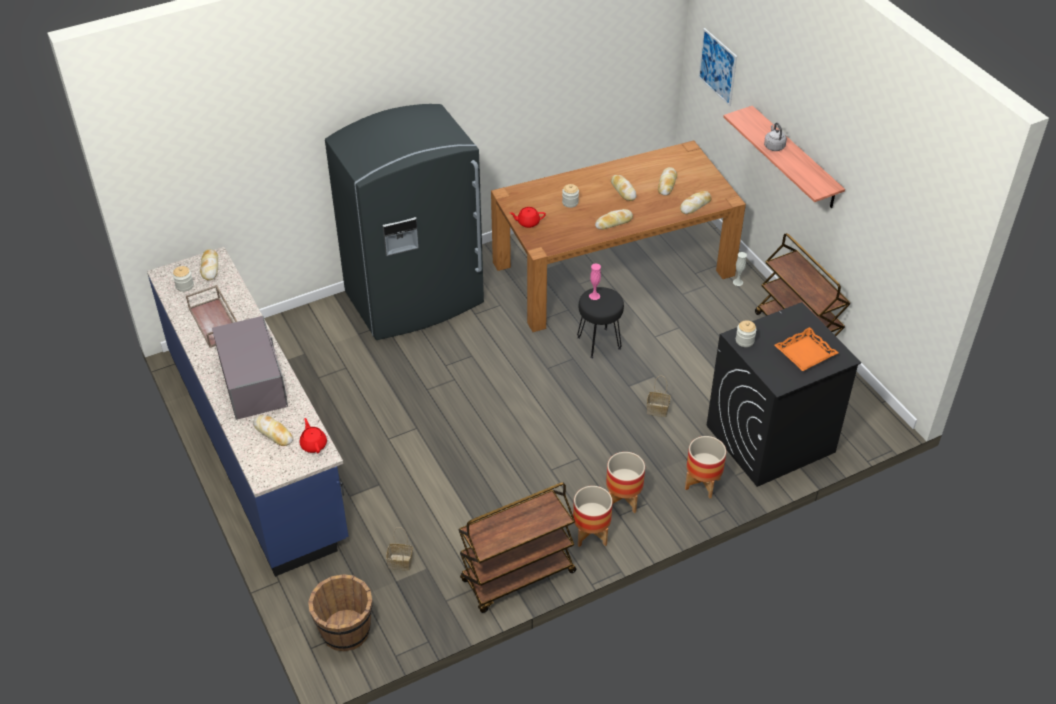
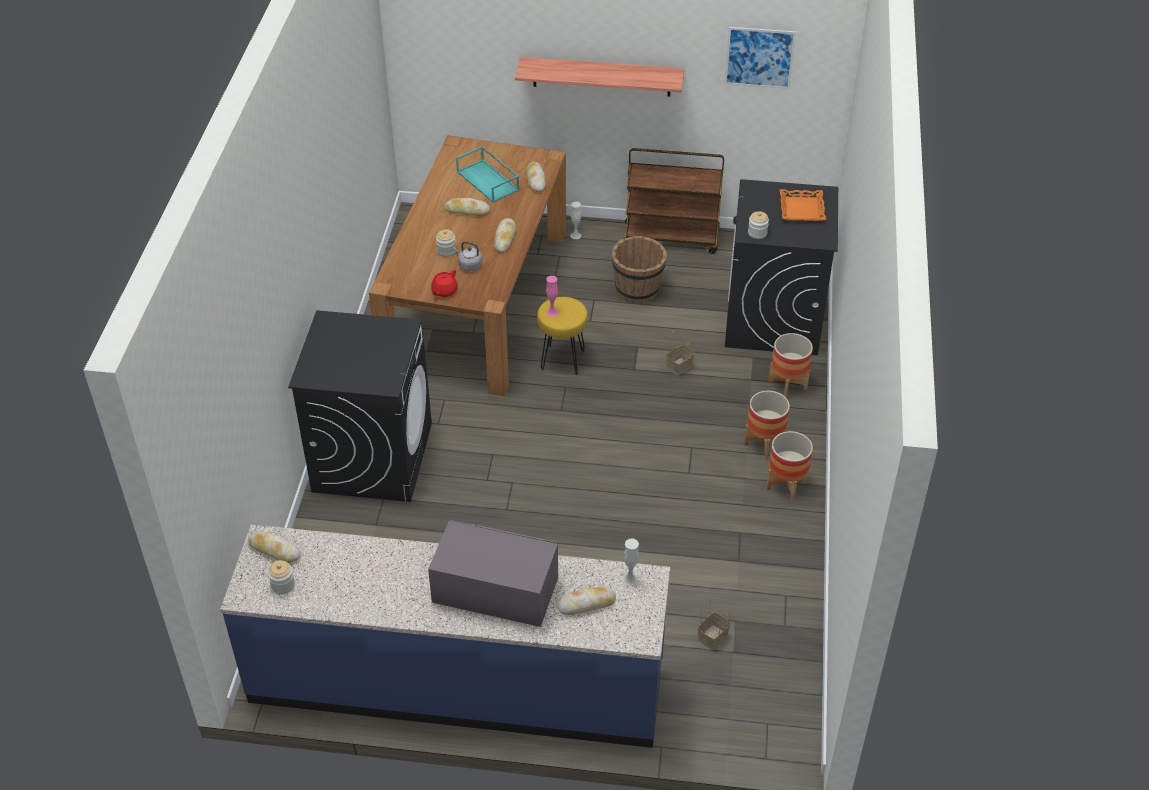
camera: 55 degrees left, 0 degrees up
brown tray [186,285,237,348] -> none
red teapot [299,418,327,453] -> white vase [622,539,639,586]
brown bucket [308,574,373,651] -> brown bucket moved to [612,236,667,304]
grey fridge [325,104,484,340] -> black washing machine [288,310,432,502]
brown cart [458,482,577,613] -> none
black stool [577,287,624,359] -> yellow stool [537,297,588,375]
bread [658,167,677,196] -> turquoise tray [456,146,520,203]
picture [698,28,737,106] -> picture moved to [724,27,796,89]
grey kettle [764,122,787,151] -> grey kettle moved to [453,241,482,271]

